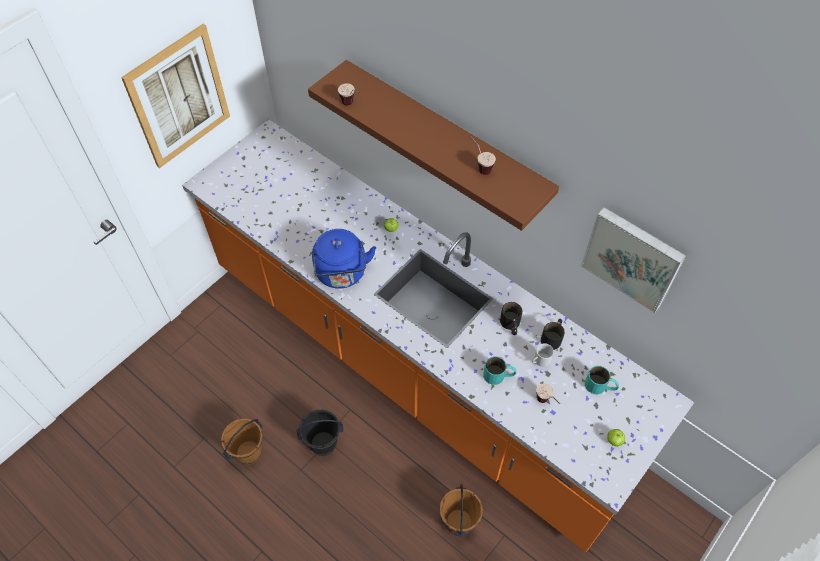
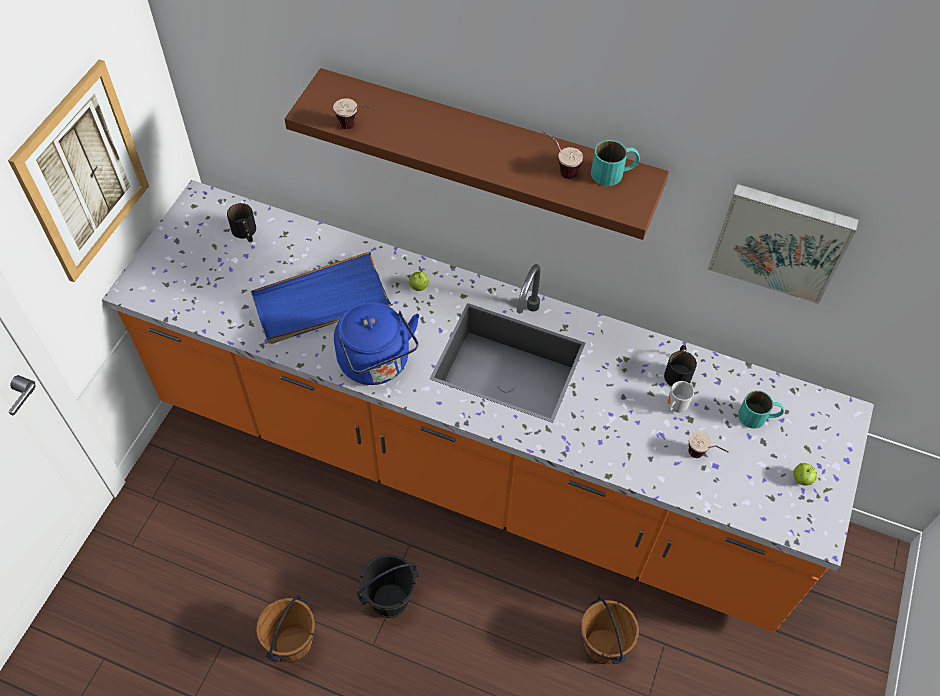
camera: 20 degrees left, 0 degrees up
turquoise mug [483,356,516,385] -> turquoise mug moved to [591,140,640,186]
black mug [500,302,522,335] -> black mug moved to [227,203,256,242]
none -> blue tray [251,252,393,344]

